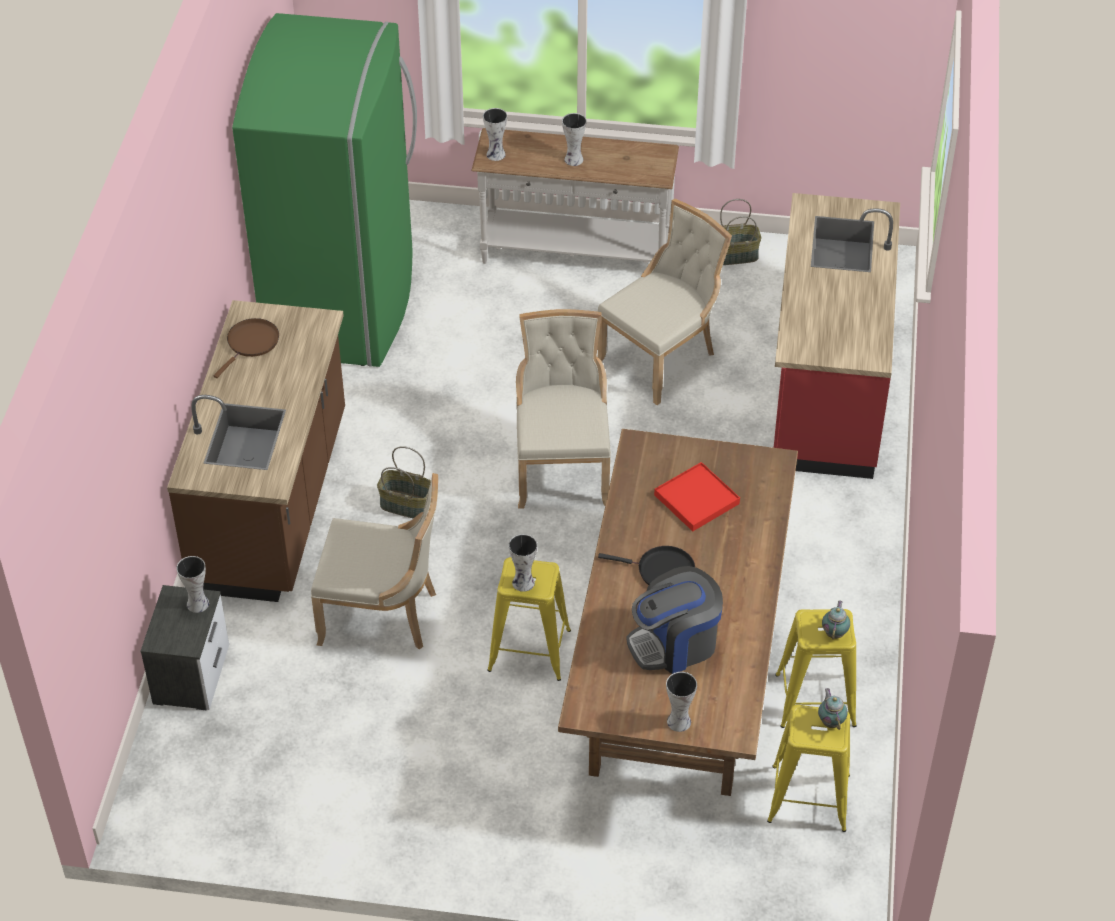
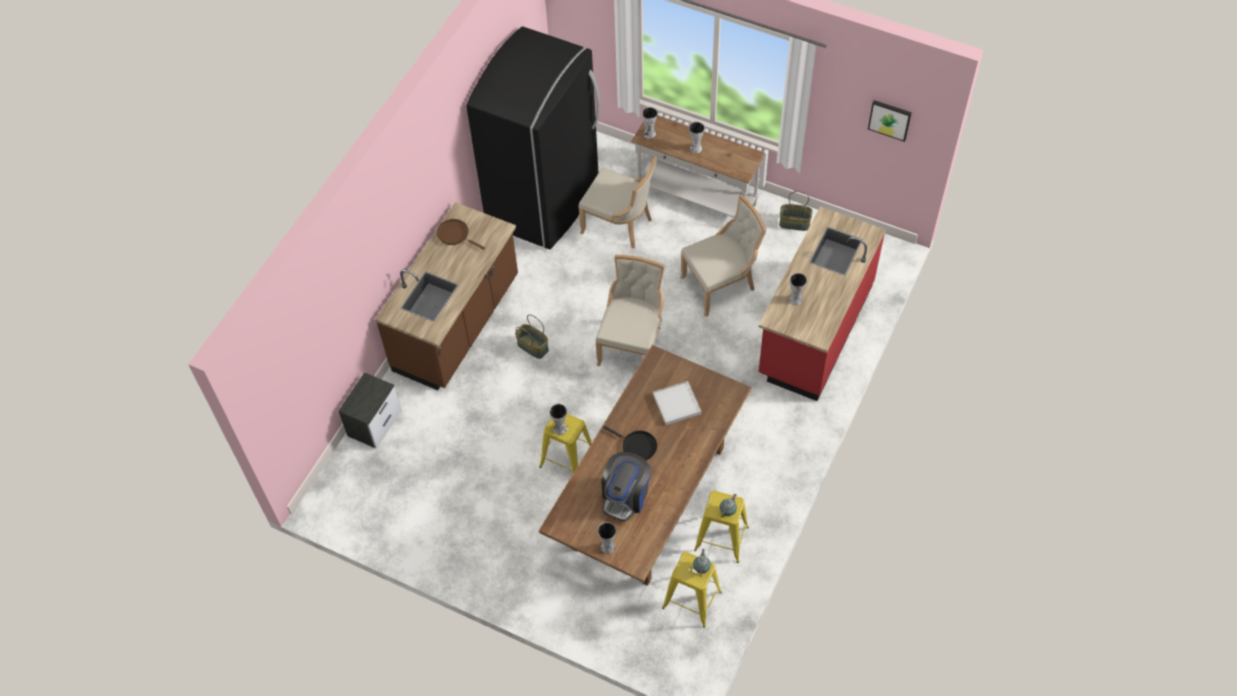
camera: 20 degrees right, 10 degrees up
vase [176,556,209,613] -> vase moved to [789,273,807,305]
brown frying pan [214,318,279,378] -> brown frying pan turned 105 degrees counterclockwise [437,219,485,250]
green fridge [232,13,417,367] -> black fridge [466,26,600,249]
beige chair [311,473,438,650] -> beige chair moved to [579,156,657,249]
coffee machine [626,566,723,674] -> coffee machine turned 60 degrees counterclockwise [601,452,651,522]
red tray [654,462,740,531] -> white tray [653,381,701,425]
none -> picture [868,100,912,142]

